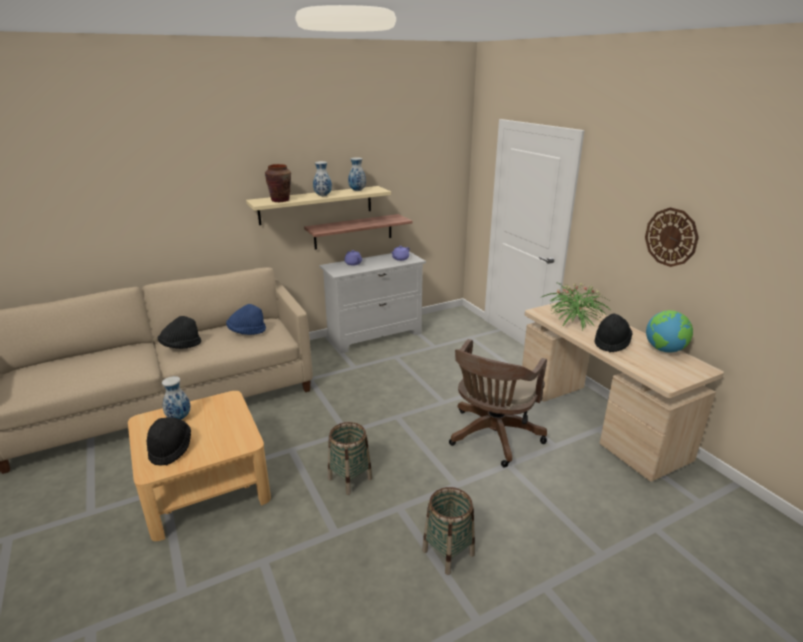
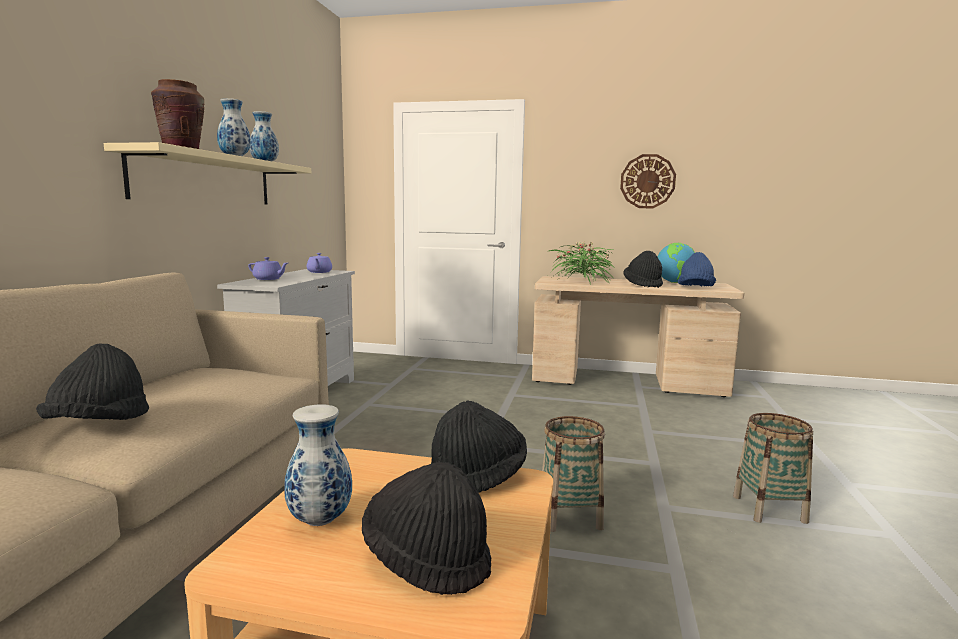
camera: 50 degrees left, 15 degrees down
blue hat [226,304,266,335] -> blue hat moved to [678,252,716,287]
shelf [304,214,413,249] -> none
brown office chair [449,339,547,467] -> none
none -> black hat [431,401,527,493]

